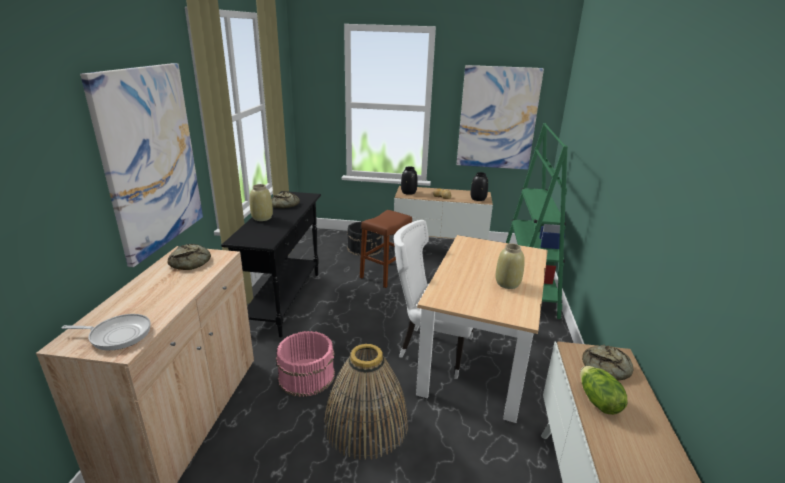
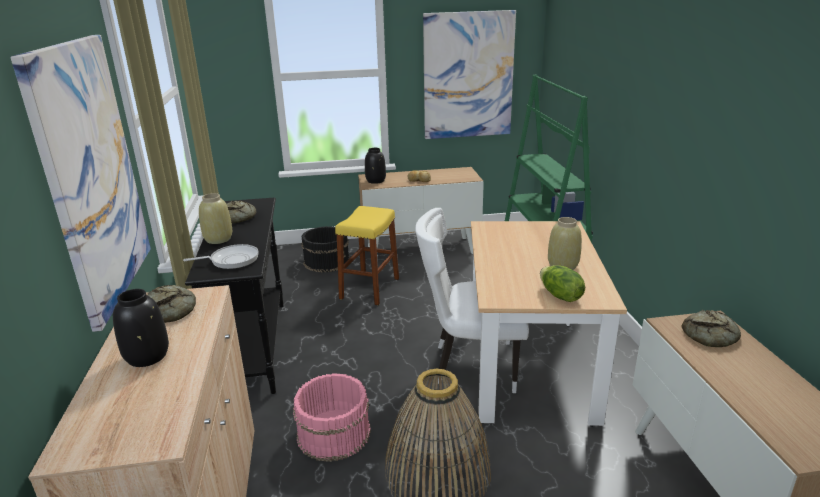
camera: 15 degrees left, 0 degrees up
frying pan [62,314,151,350] -> frying pan moved to [183,244,259,269]
brown stool [360,210,412,288] -> yellow stool [335,206,399,305]
black vase [471,172,488,201] -> black vase moved to [113,289,169,367]
lettuce [580,366,628,415] -> lettuce moved to [540,265,585,302]

